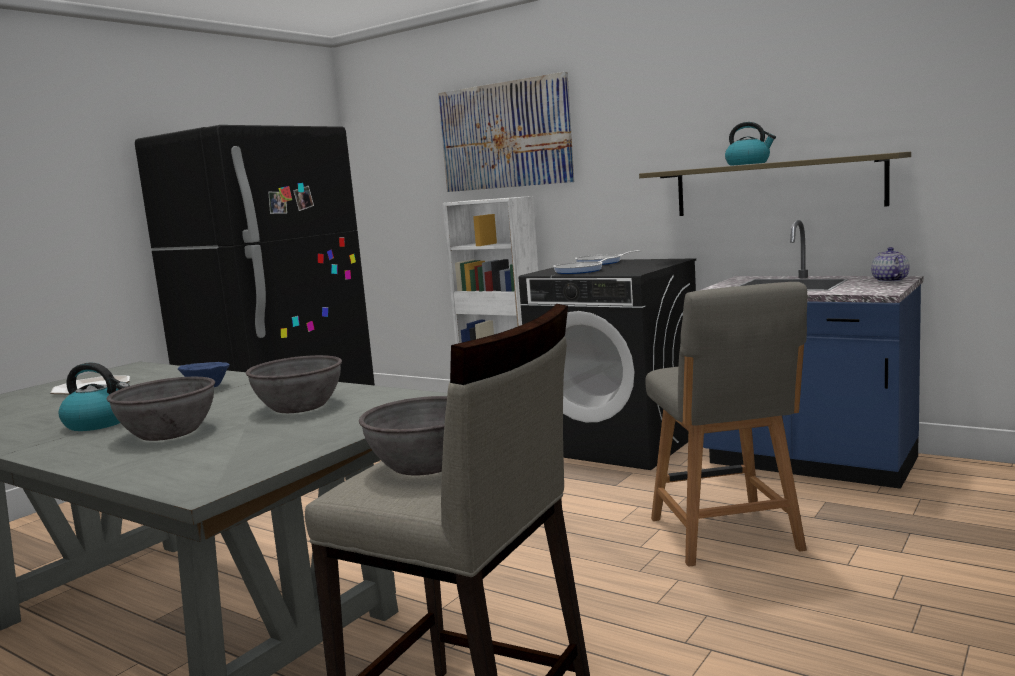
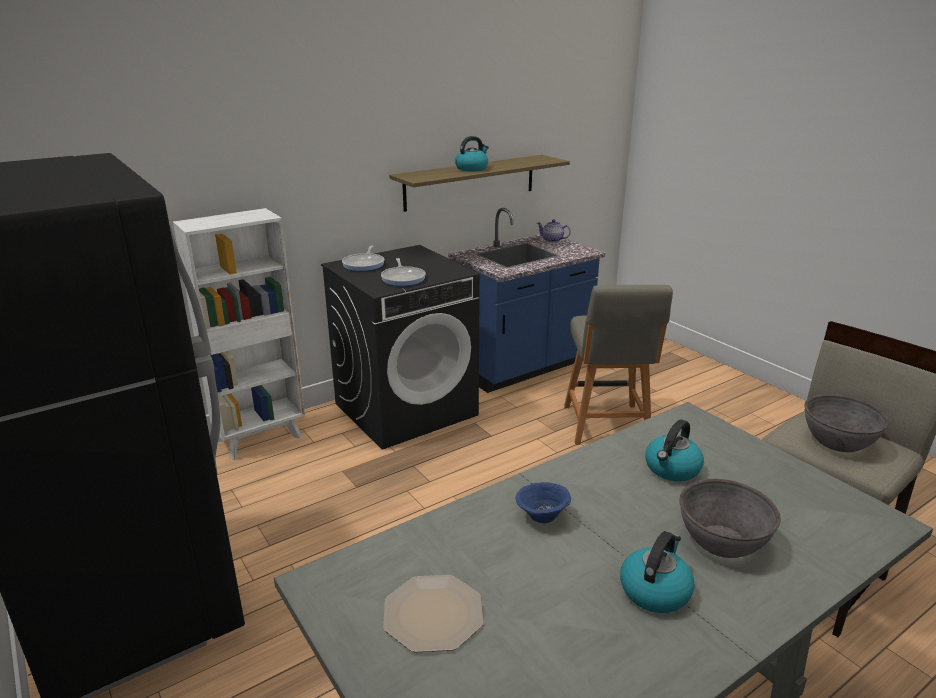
camera: 70 degrees left, 15 degrees up
grey bowl [246,355,342,413] -> kettle [645,420,704,482]
picture [438,72,574,192] -> none
grey chair [645,282,807,567] -> grey chair turned 75 degrees clockwise [564,285,673,445]

